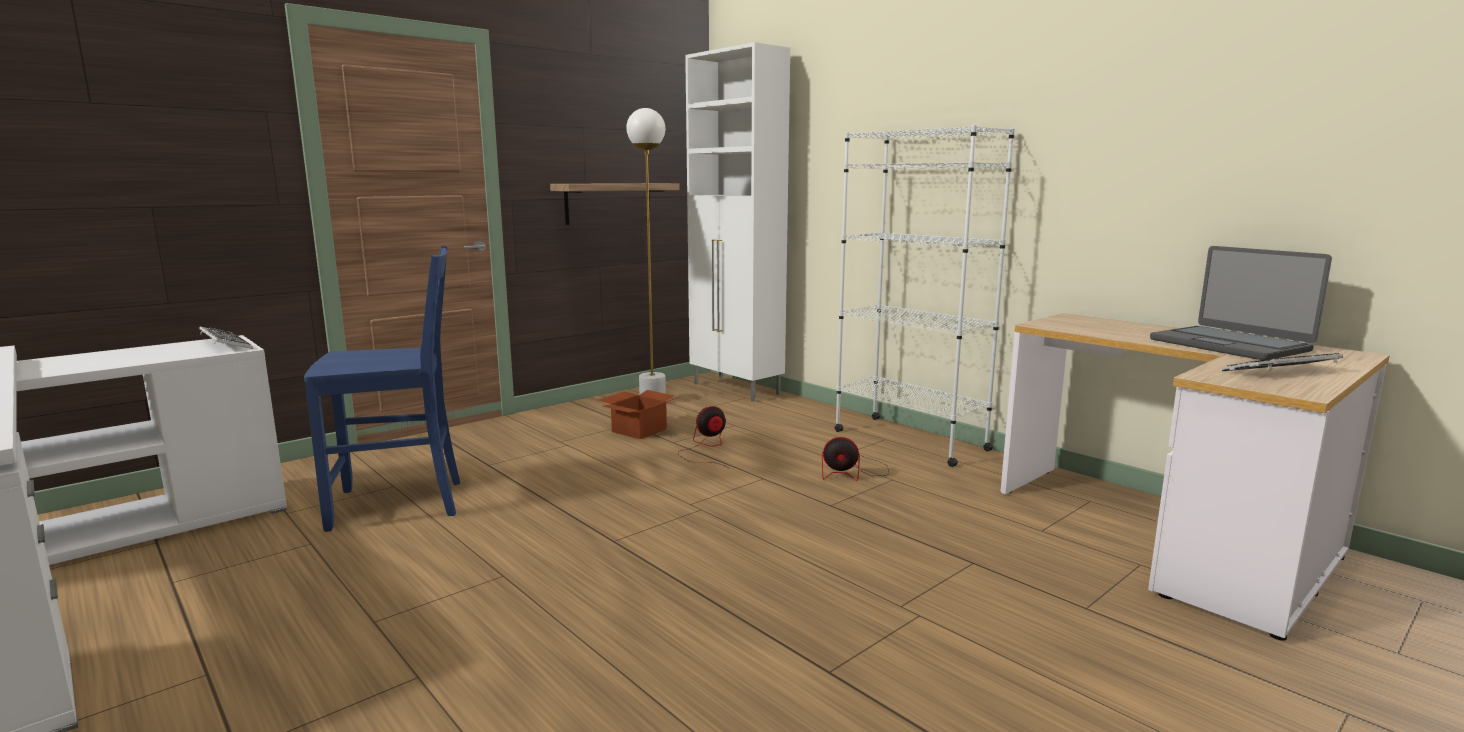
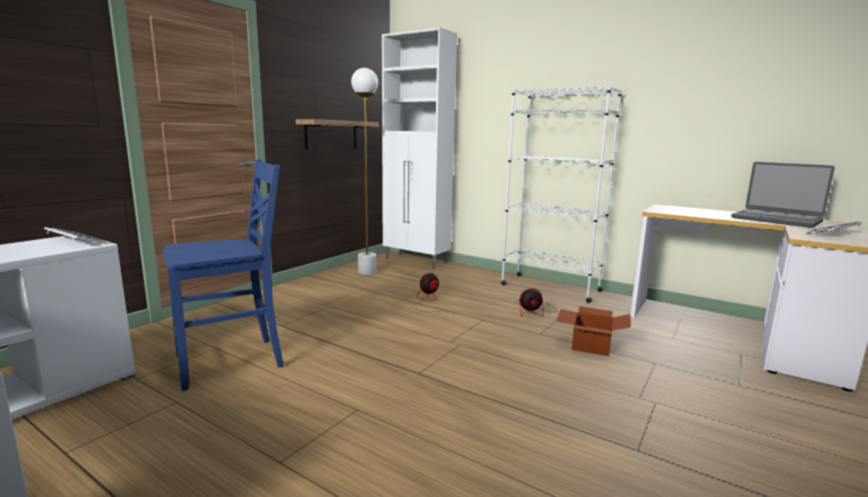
camera: 15 degrees left, 0 degrees up
cardboard box [598,390,680,439] -> cardboard box moved to [556,306,631,356]

